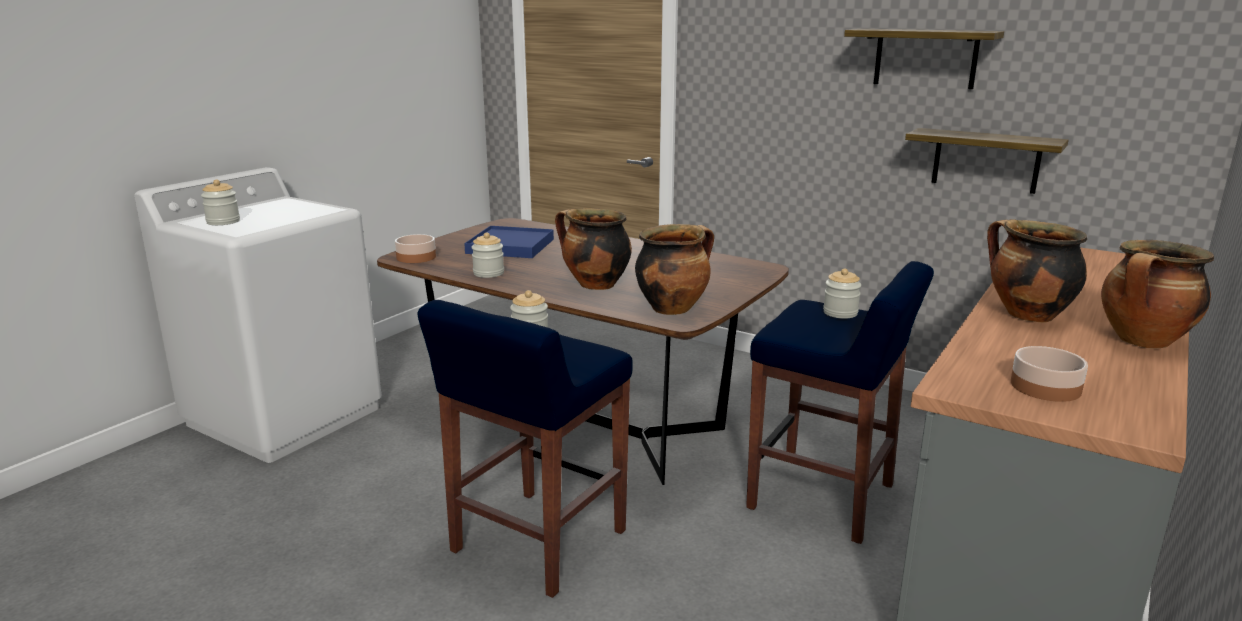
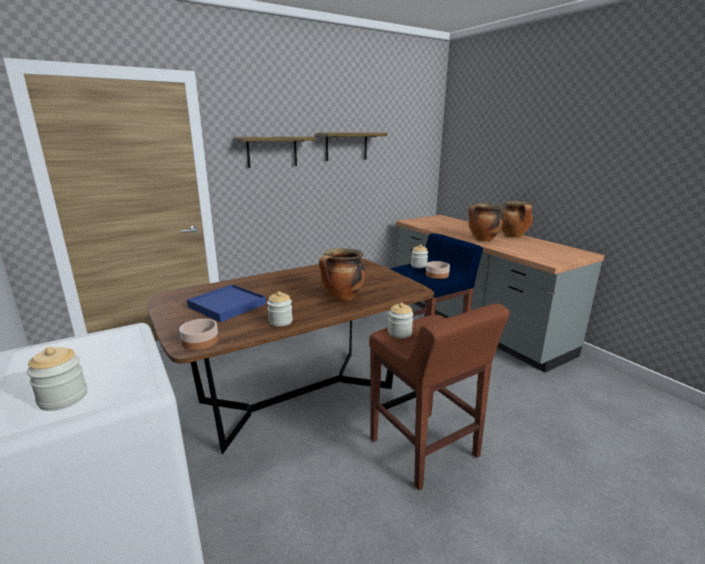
camera: 65 degrees left, 0 degrees up
blue stool [418,300,633,598] -> brown stool [369,303,510,490]
cooking pot [635,224,714,315] -> none
shelf [905,128,1068,194] -> shelf moved to [234,136,316,168]
bowl [1011,346,1088,402] -> bowl moved to [426,261,450,279]

